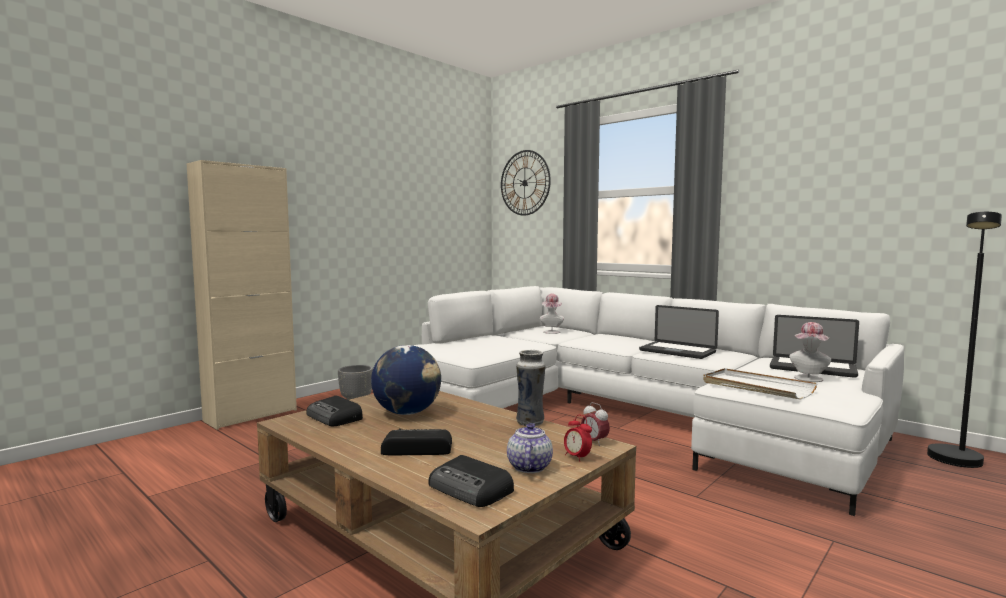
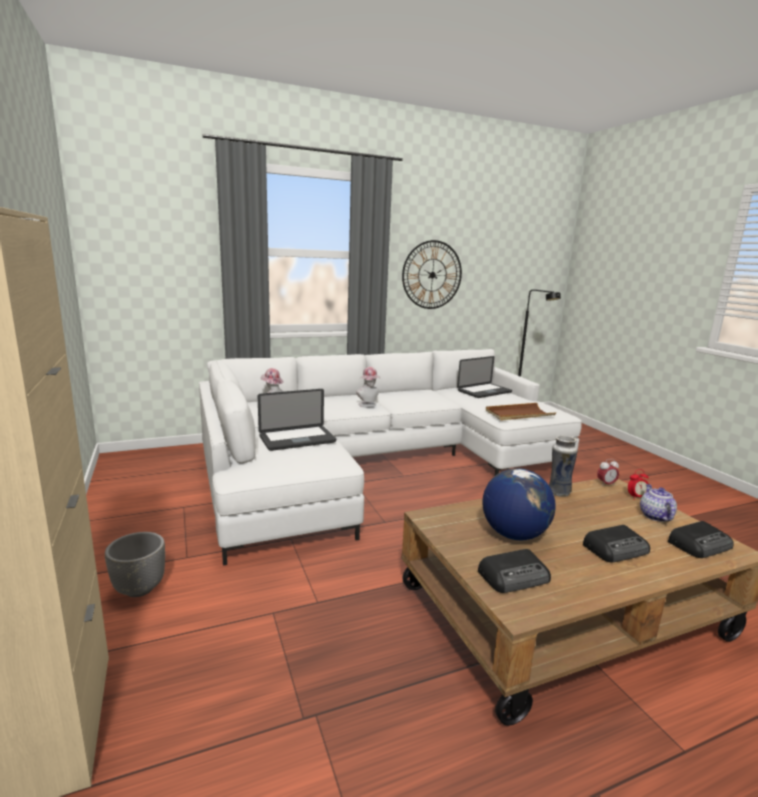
camera: 65 degrees left, 10 degrees up
radio [381,428,452,455] -> radio turned 135 degrees counterclockwise [583,525,650,563]
wall clock [501,150,551,216] -> wall clock moved to [402,240,462,309]
teapot [507,423,553,473] -> teapot turned 60 degrees clockwise [640,484,677,522]
laptop [639,305,719,359] -> laptop moved to [258,389,336,451]
white tray [703,368,818,400] -> brown tray [486,403,556,421]
hat [789,322,831,382] -> hat moved to [356,367,381,407]

